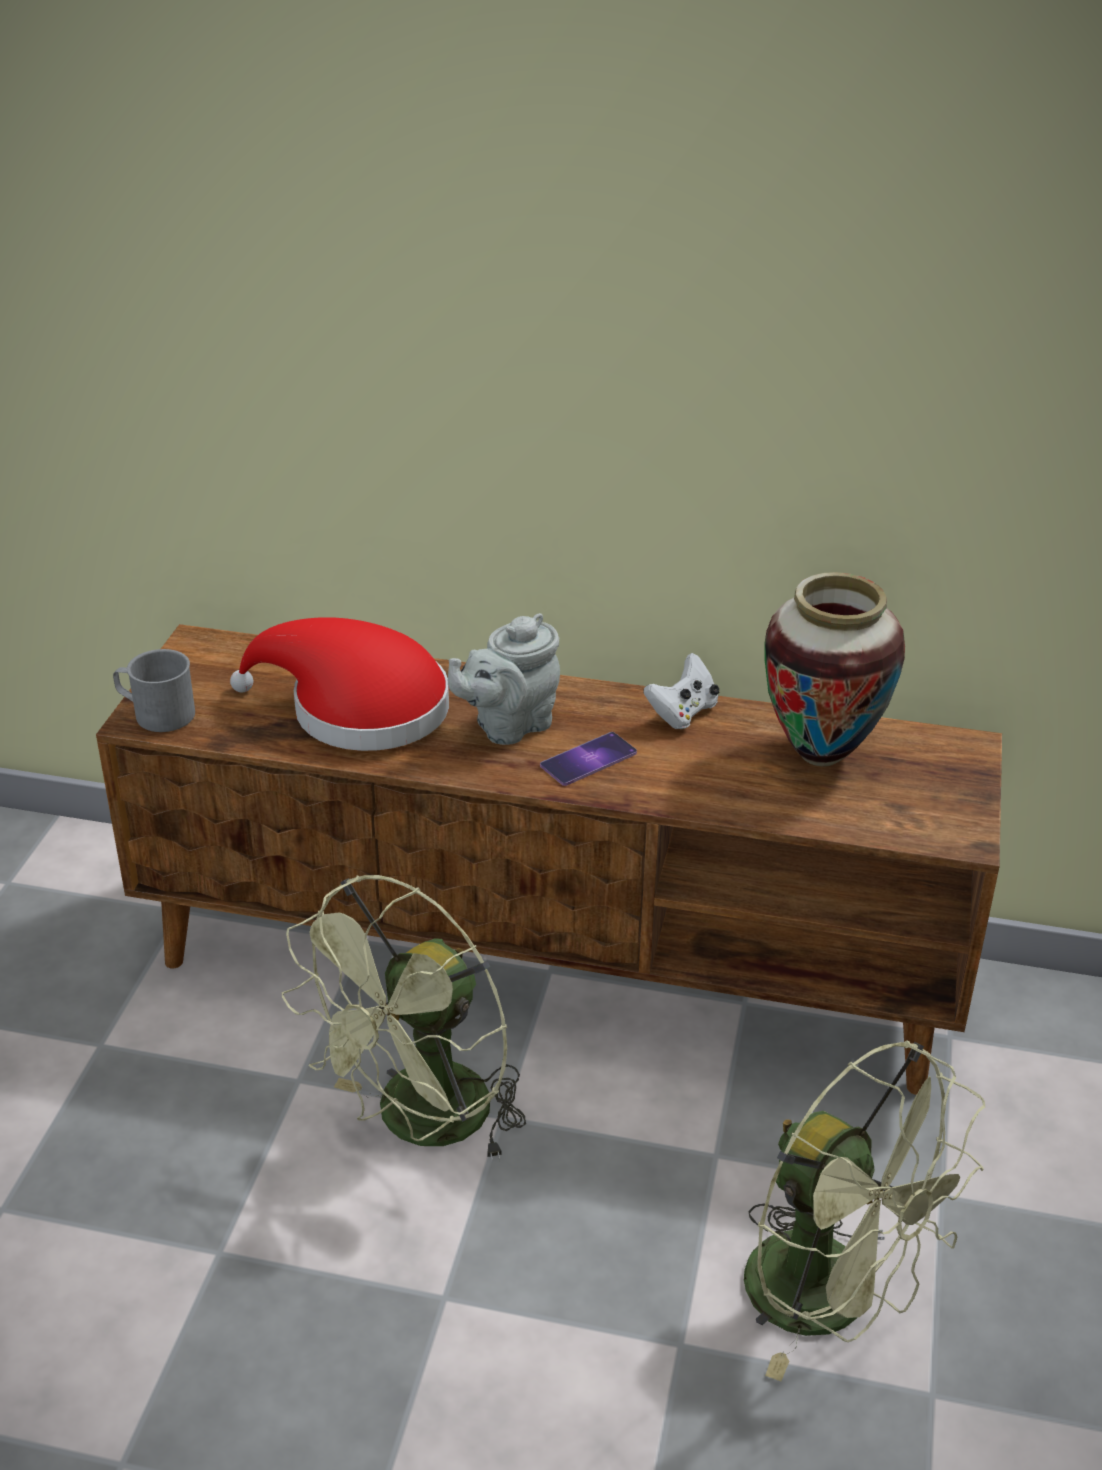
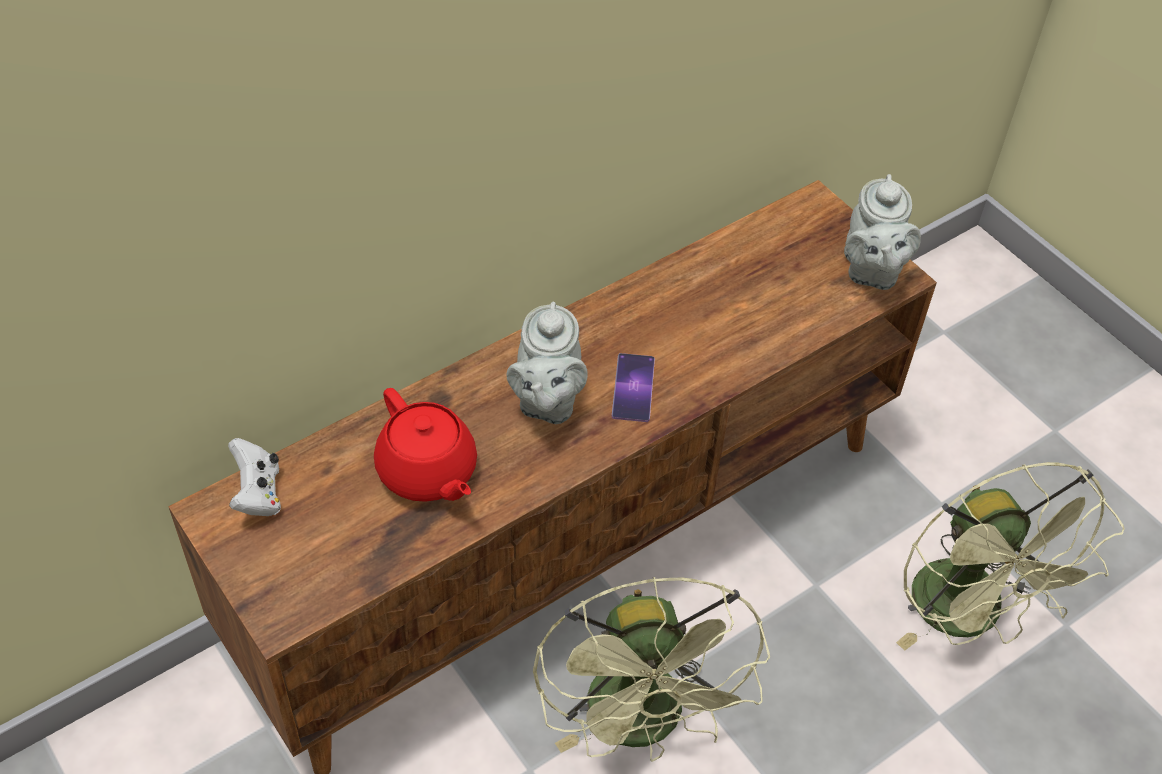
camera: 50 degrees left, 15 degrees up
grey mug [113,649,195,732] -> none
red hat [230,617,449,751] -> red teapot [374,388,477,502]
white game controller [644,653,719,729] -> white game controller moved to [228,438,281,516]
green fan [744,1040,985,1381] -> green fan turned 75 degrees clockwise [896,462,1125,651]
vase [764,572,905,767] -> none
none -> grey teapot [844,174,921,290]

